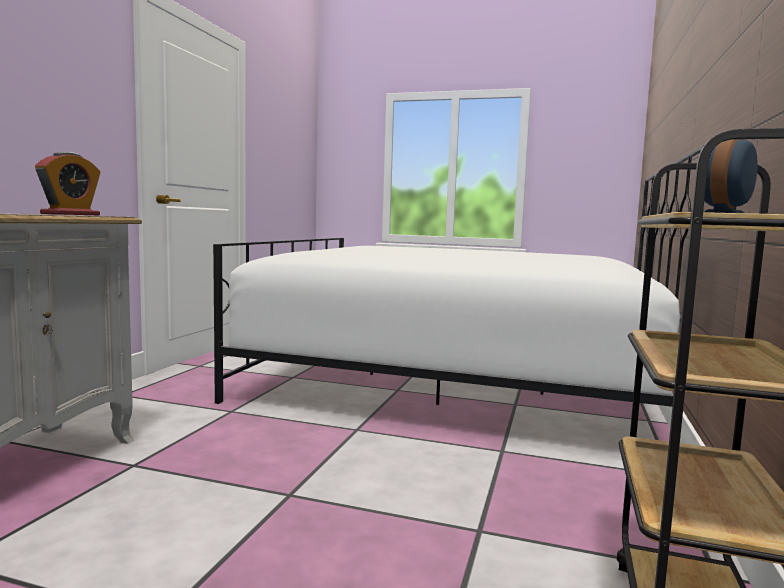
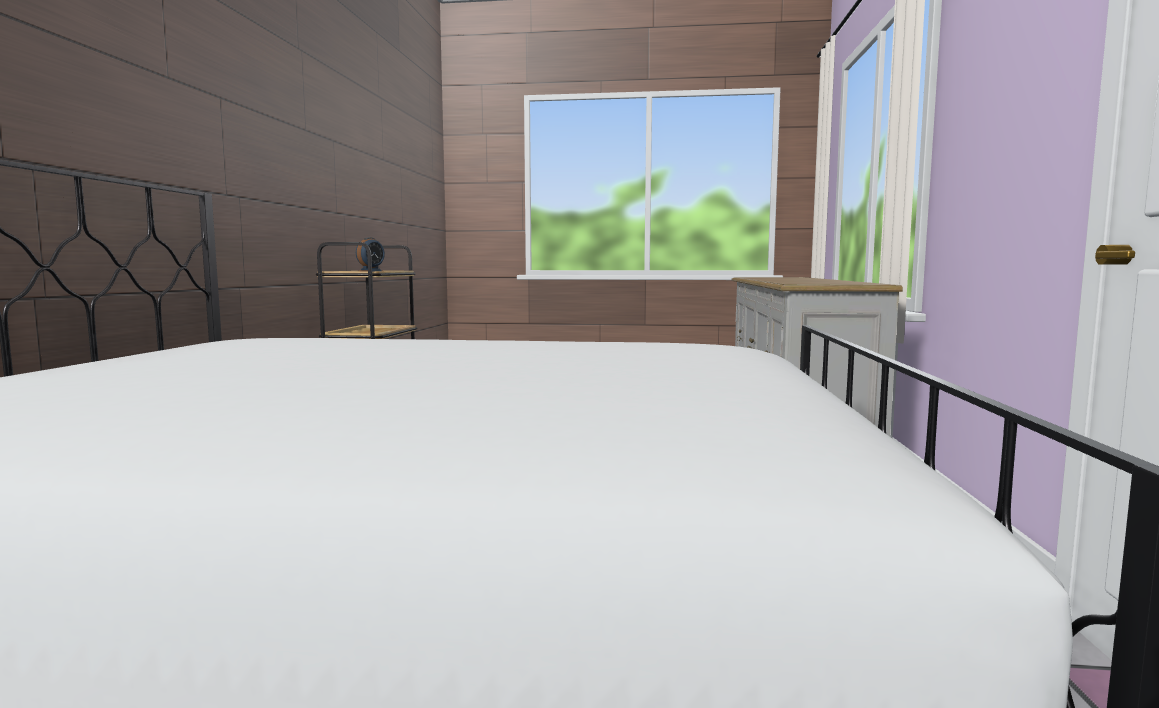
camera: 170 degrees right, 0 degrees up
alarm clock [35,152,100,215] -> none

